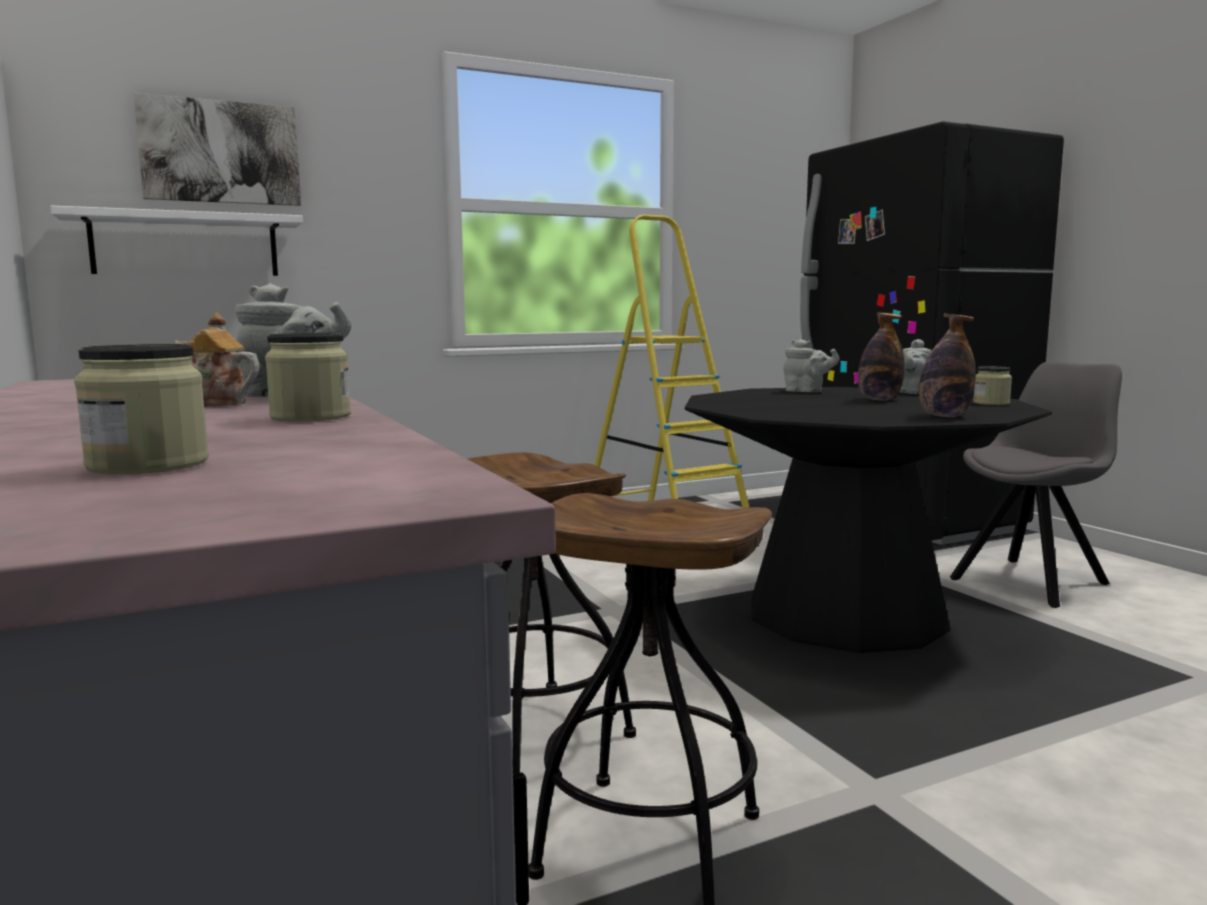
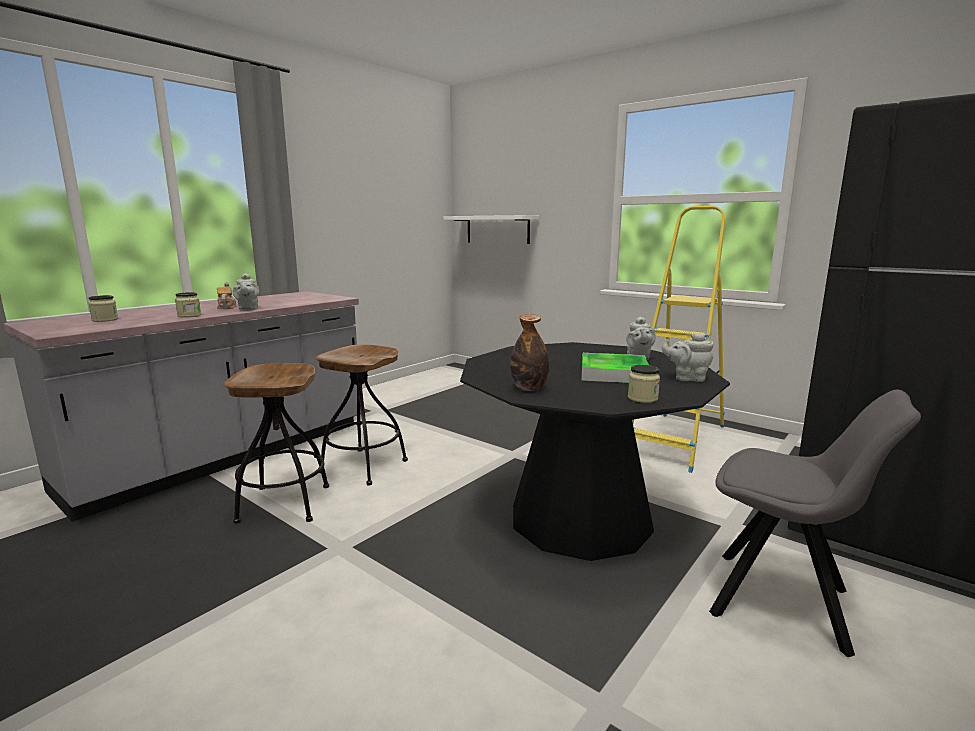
camera: 65 degrees right, 5 degrees up
picture [134,93,301,206] -> none
bottle [858,312,905,401] -> tray [582,353,649,383]

